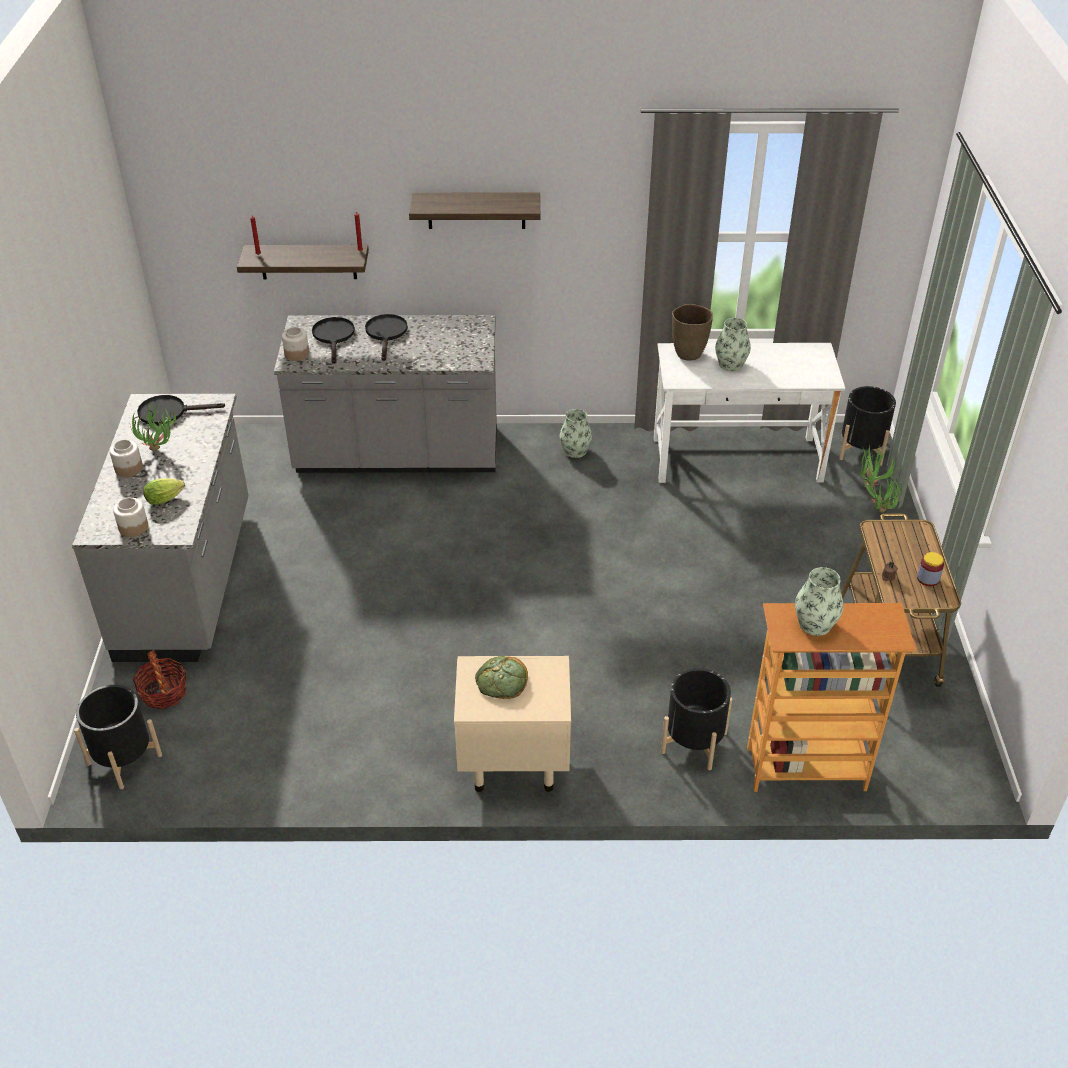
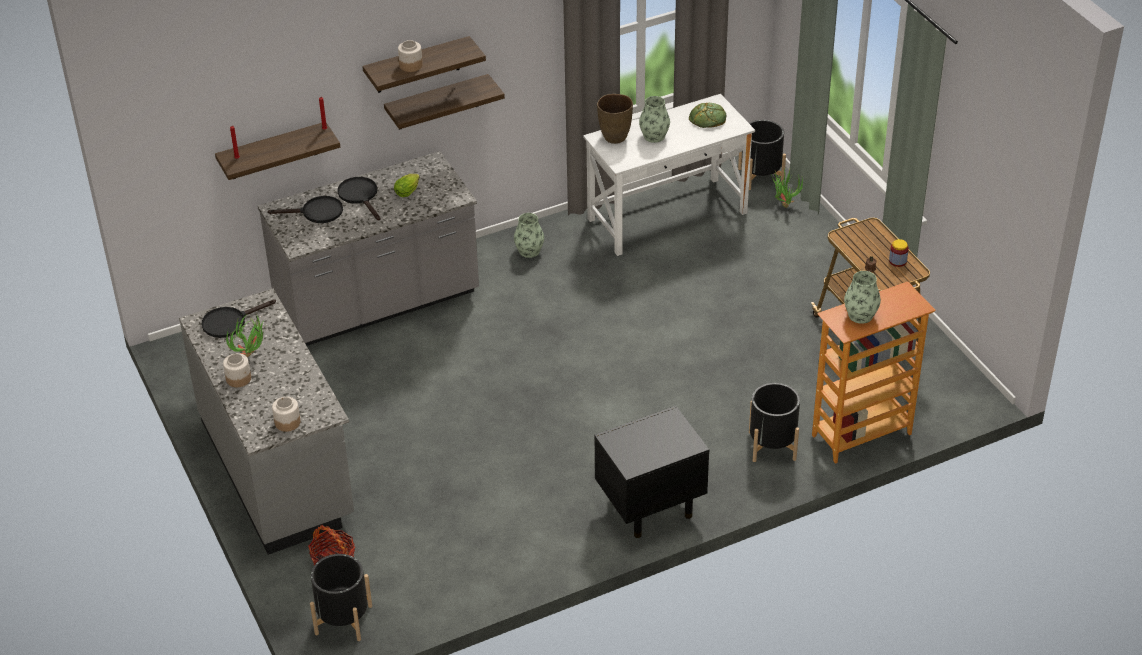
camera: 25 degrees left, 0 degrees up
lettuce [143,478,185,505] -> lettuce moved to [394,174,420,197]
jar [282,327,309,361] -> jar moved to [398,40,423,72]
black frying pan [312,317,355,364] -> black frying pan turned 120 degrees clockwise [268,196,343,223]
beige nightstand [454,656,571,792] -> black nightstand [595,406,710,538]
bread [475,656,528,699] -> bread moved to [689,103,726,128]
potted plant [864,473,902,513] -> none
none -> shelf [384,74,505,130]

